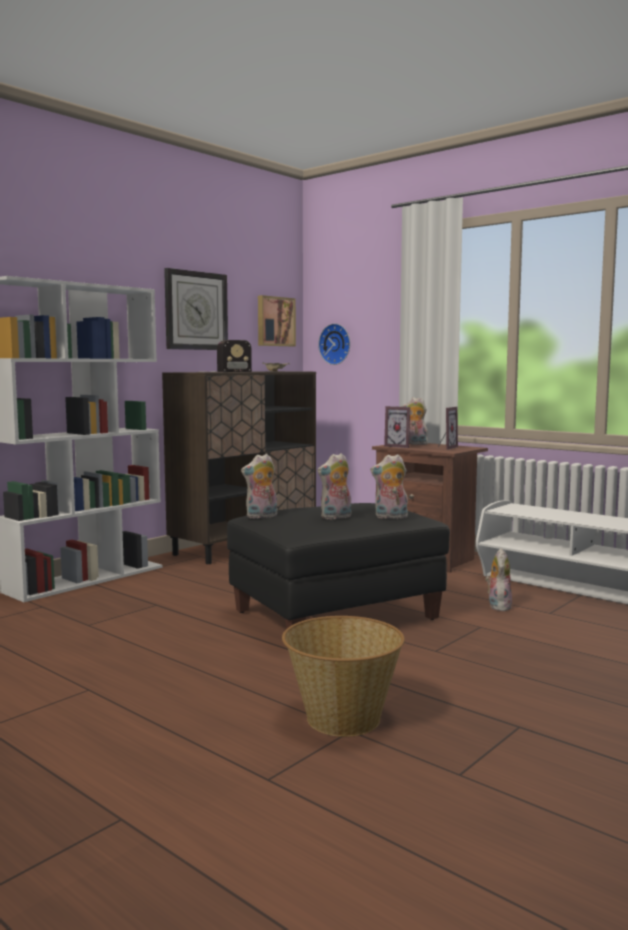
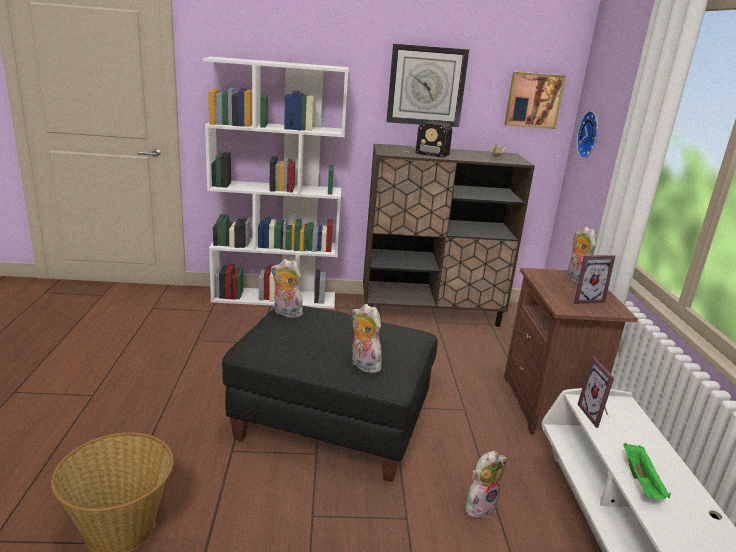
camera: 45 degrees right, 15 degrees up
plush toy [317,453,351,519] -> none
picture frame [384,406,410,448] -> picture frame moved to [578,357,614,428]
none -> green tray [623,442,671,499]

